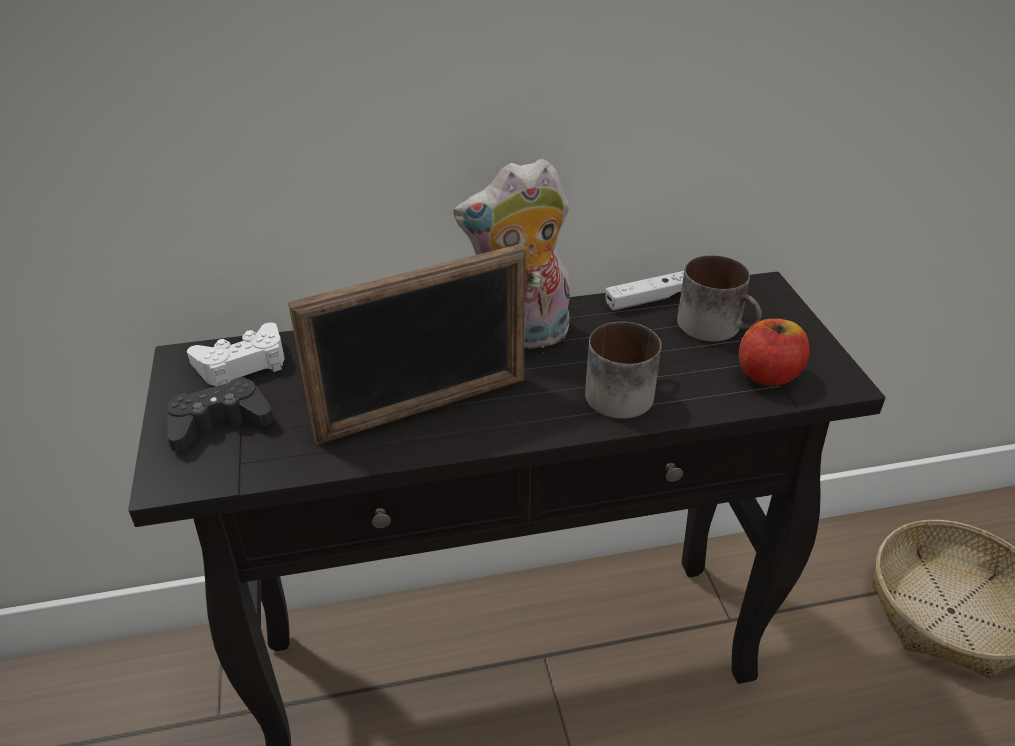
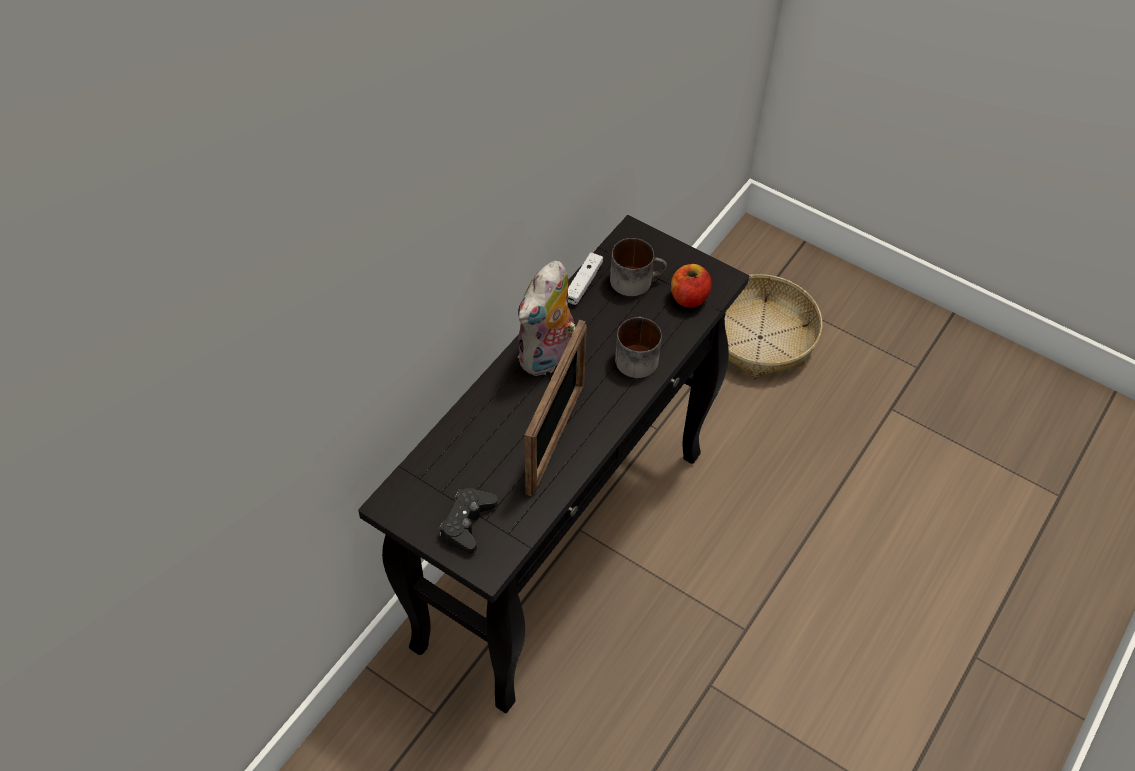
camera: 45 degrees left, 15 degrees up
white game controller [187,322,285,386] -> none

